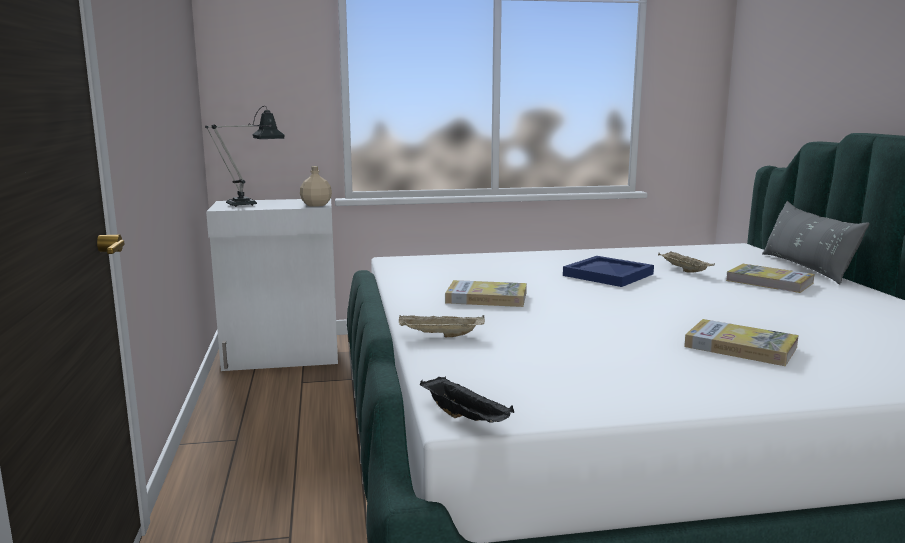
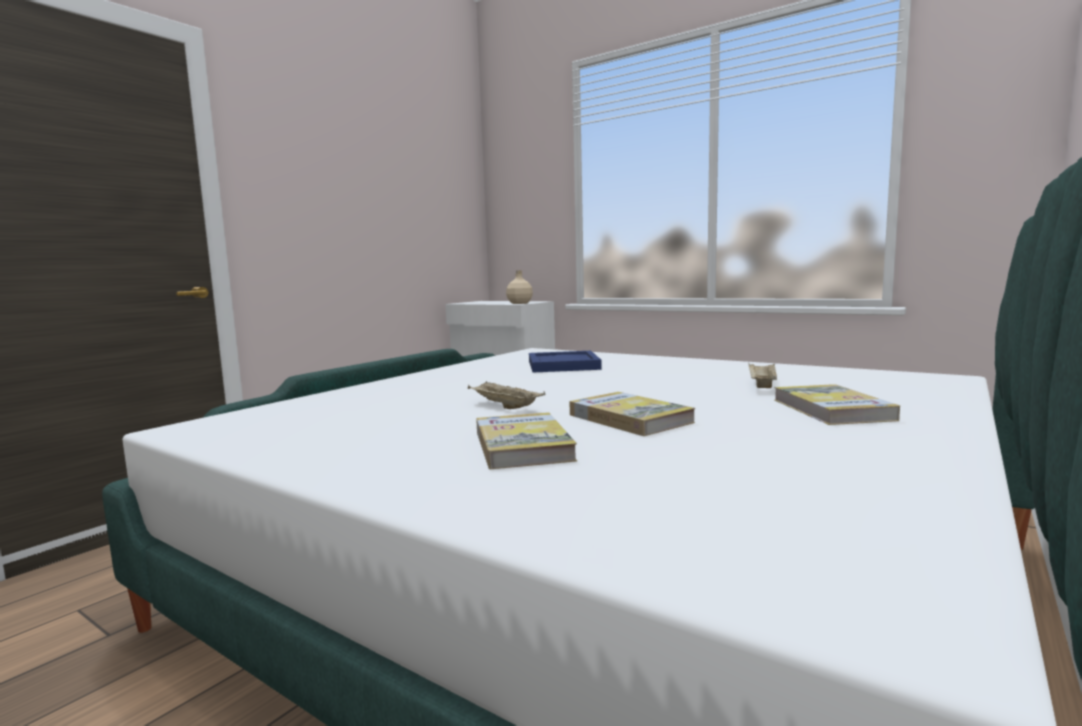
camera: 45 degrees right, 5 degrees down
table lamp [205,106,285,207] -> none
beige tray [399,315,485,337] -> beige tray moved to [468,381,546,409]
black tray [420,376,514,423] -> none
book [445,280,527,307] -> book moved to [570,392,695,436]
blue tray [563,256,654,287] -> blue tray moved to [529,351,602,372]
grey pillow [762,201,870,284] -> none

